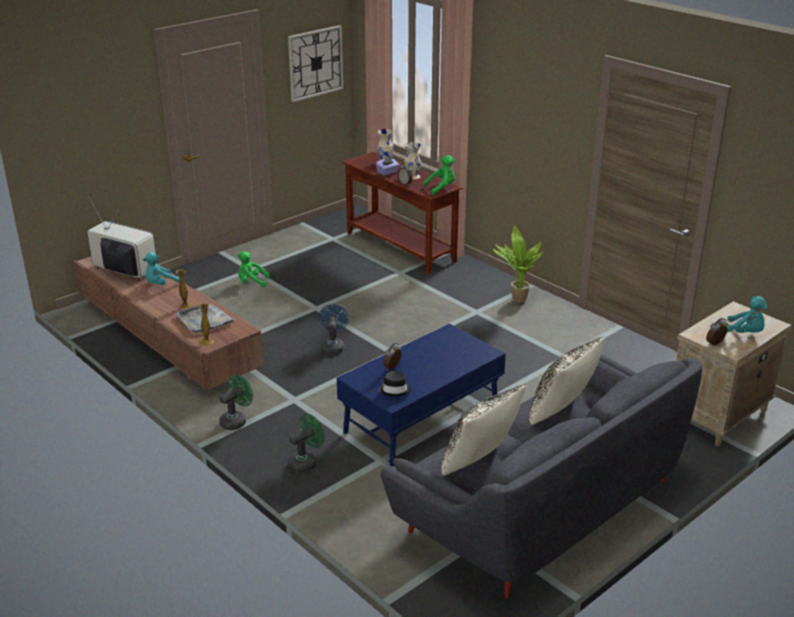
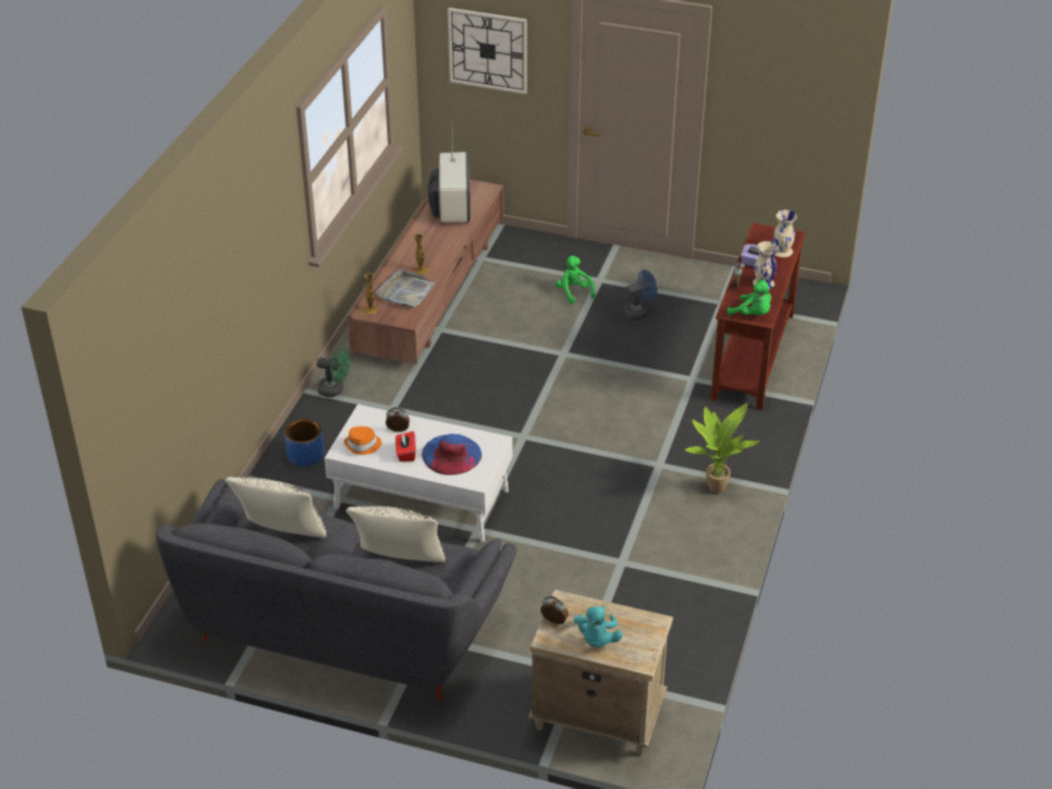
camera: 60 degrees right, 10 degrees up
turquoise plush toy [143,252,180,285] -> none
wall clock [288,25,343,102] -> wall clock moved to [448,8,527,94]
green fan [288,414,324,473] -> blue planter [284,419,324,467]
blue fan [319,304,349,354] -> blue fan moved to [623,270,657,320]
blue coffee table [337,324,506,467] -> white coffee table [324,404,513,542]
black hat [379,371,411,396] -> orange hat [344,426,382,455]
none -> red tissue box [396,431,416,462]
none -> blue hat [422,434,482,475]

